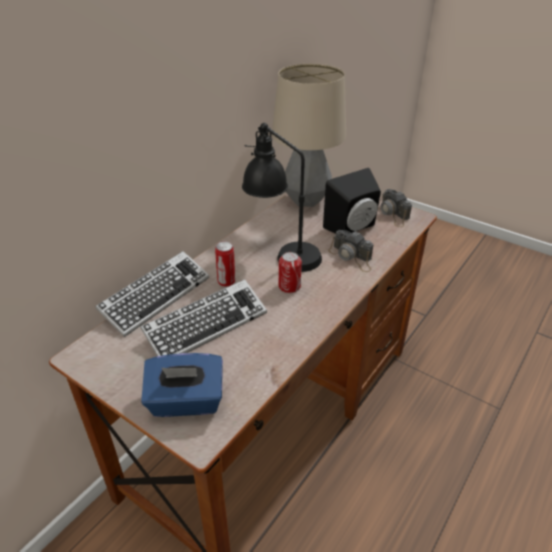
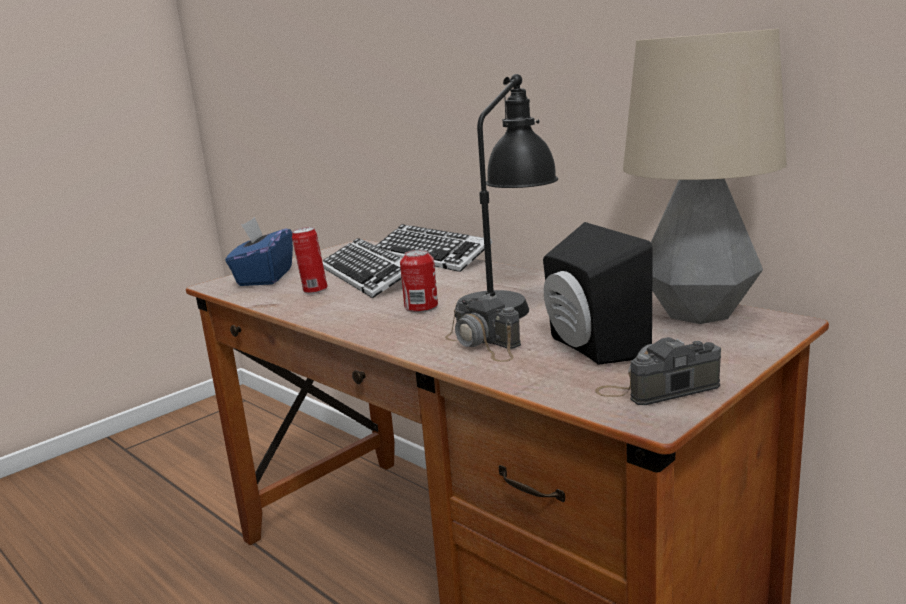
camera: 100 degrees right, 20 degrees down
can [215,241,235,287] -> can moved to [292,227,328,294]
camera [328,230,373,272] -> camera turned 90 degrees counterclockwise [445,294,521,362]

